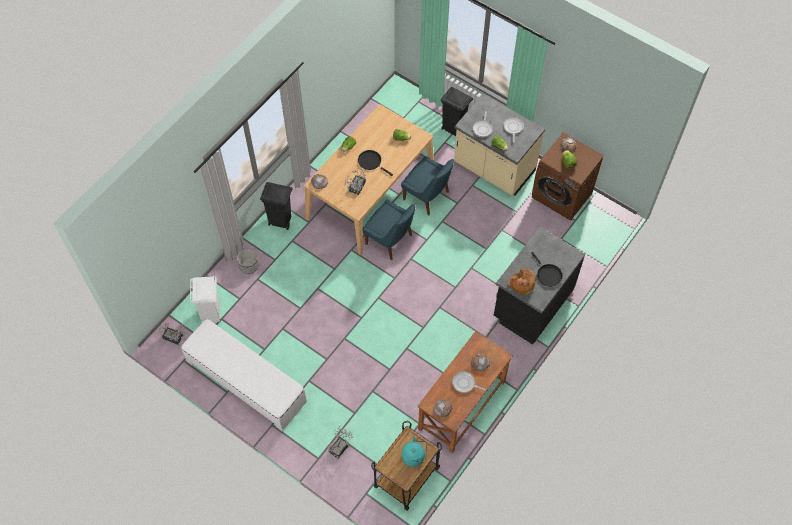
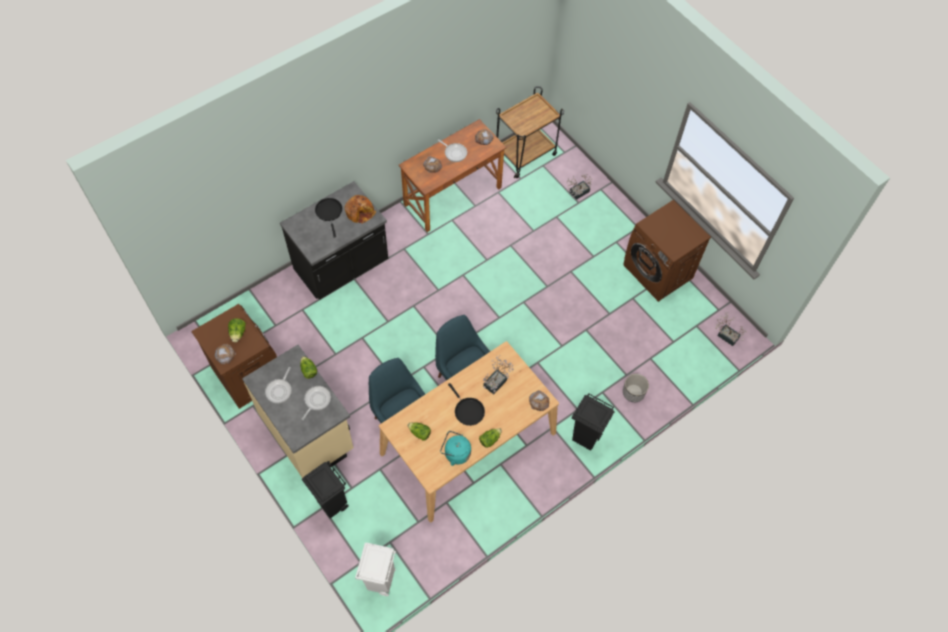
camera: 165 degrees left, 0 degrees up
white bench [182,319,307,431] -> brown washing machine [624,200,711,302]
white trash can [190,276,220,323] -> white trash can moved to [355,543,396,596]
turquoise kettle [402,436,427,467] -> turquoise kettle moved to [440,431,471,466]

